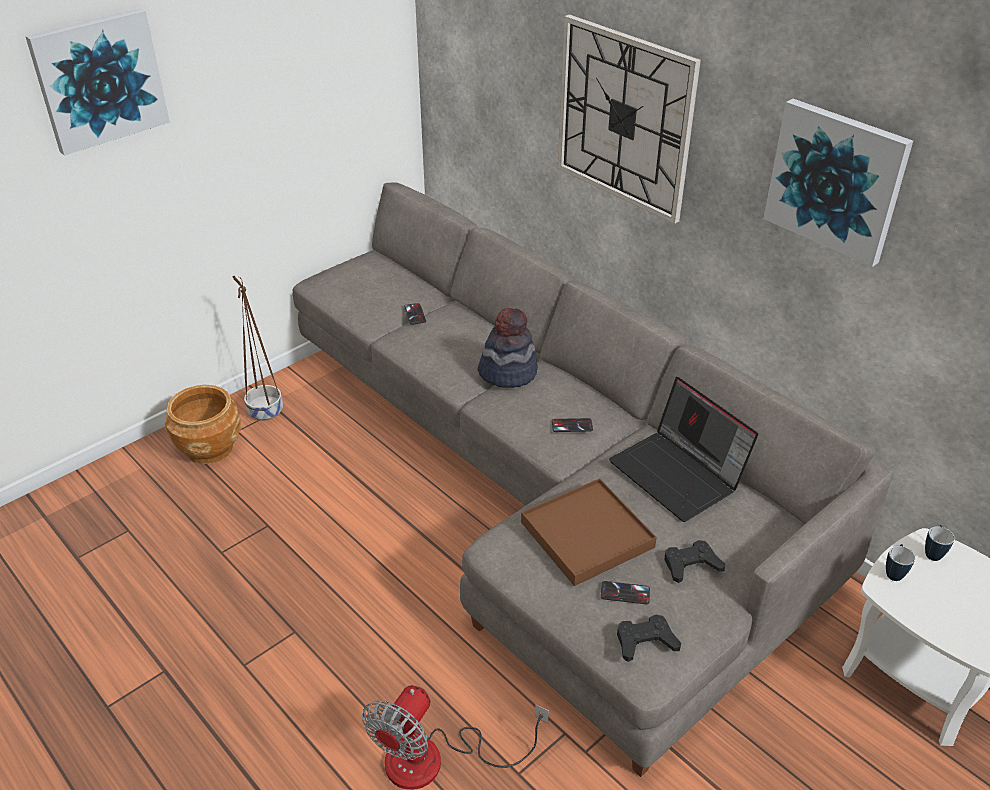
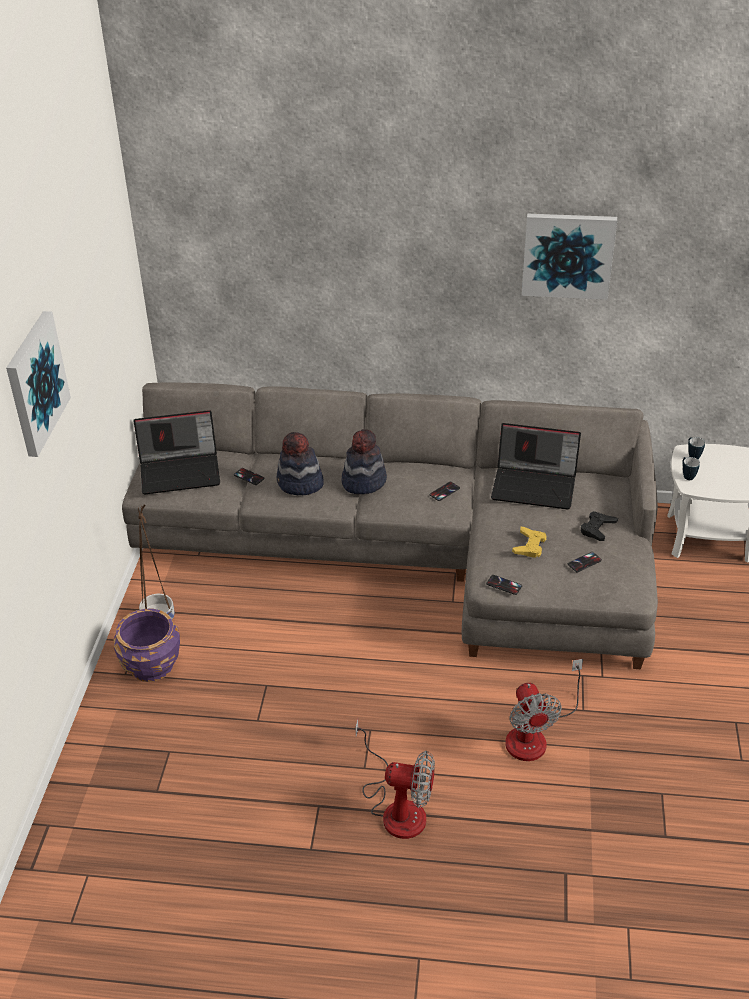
camera: 40 degrees left, 0 degrees up
brown planter [165,385,241,464] -> purple planter [113,609,180,682]
brown tray [521,478,657,586] -> yellow game controller [512,527,547,558]
wall clock [558,14,701,224] -> none
black game controller [617,615,681,662] -> none
none -> laptop [133,410,220,494]
none -> hat [277,432,324,495]
none -> fan [355,719,435,839]
none -> phone [486,575,522,595]

